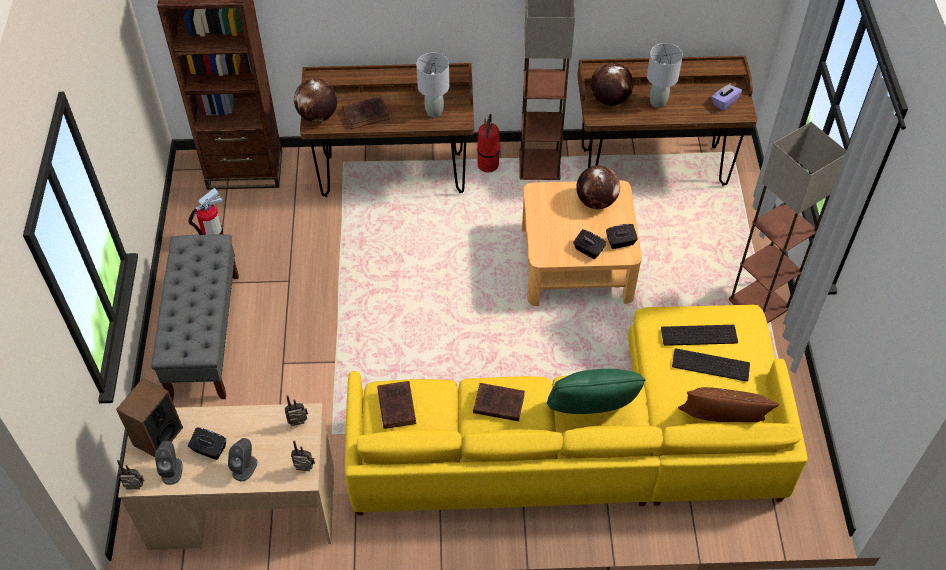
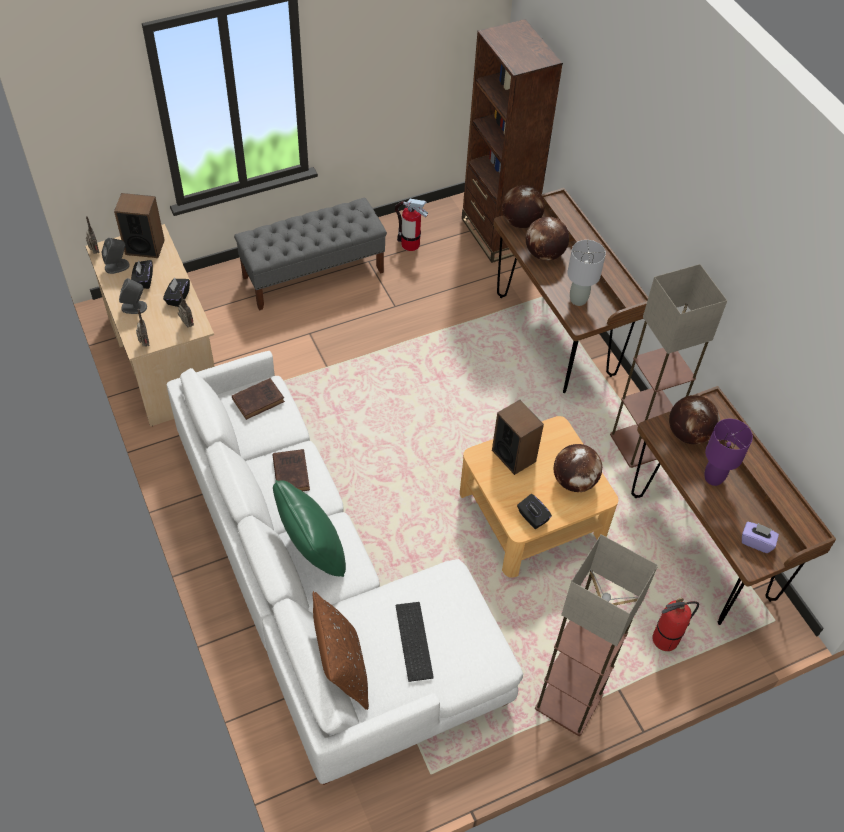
camera: 65 degrees right, 0 degrees up
brown book [343,96,390,129] -> globe [526,217,569,261]
yellow sofa [345,305,808,515] -> white sofa [167,351,523,785]
fire extinguisher [477,114,500,172] -> fire extinguisher moved to [652,598,699,651]
black tissue box [573,229,606,259] -> black tissue box moved to [163,278,190,307]
grey table lamp [647,43,683,108] -> purple table lamp [704,419,753,486]
keyboard [661,325,738,346] -> none
none -> speaker [492,400,544,475]

